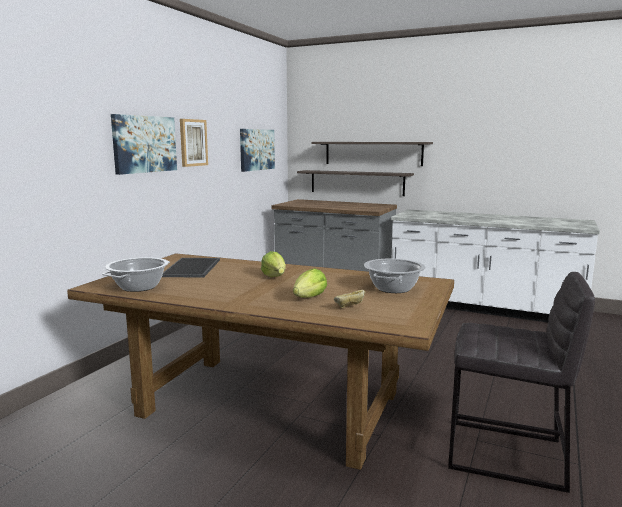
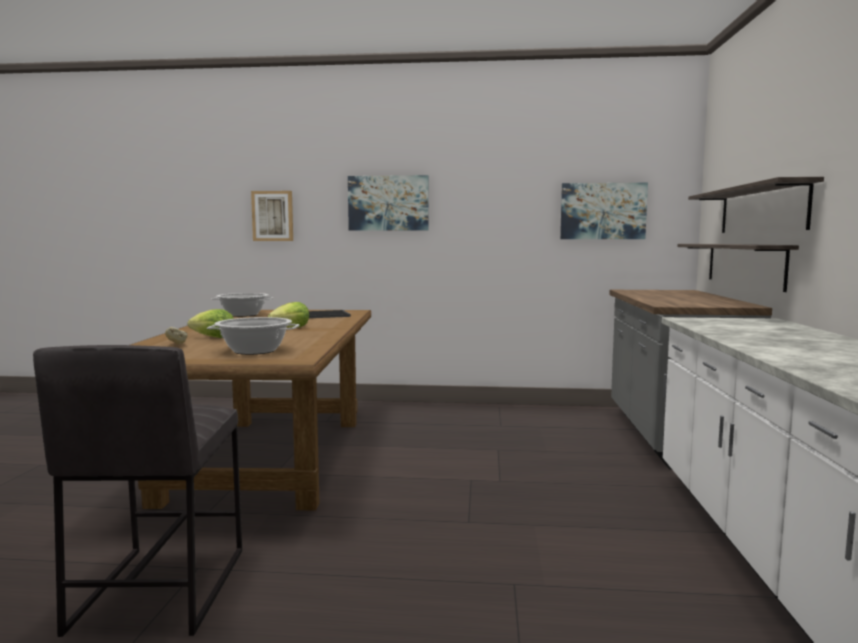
camera: 70 degrees right, 5 degrees down
picture [180,119,208,167] -> picture moved to [251,191,293,241]

